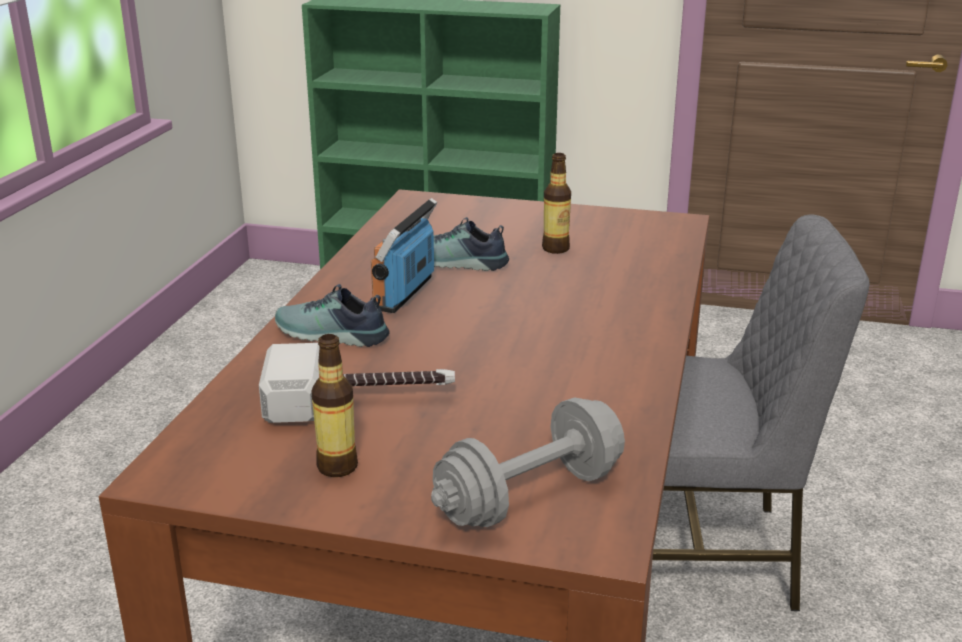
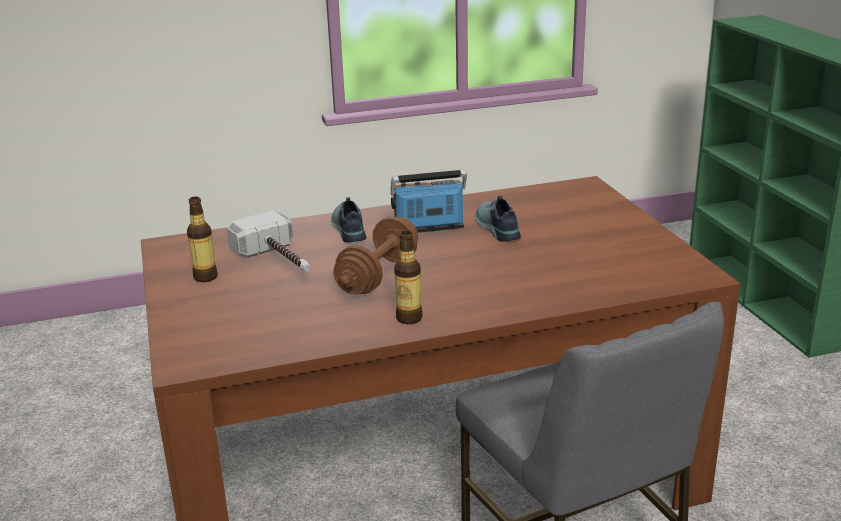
camera: 60 degrees right, 0 degrees up
grey dumbbell [431,397,625,527] -> none
bottle [542,153,571,254] -> bottle moved to [394,231,422,324]
none -> brown dumbbell [333,217,418,294]

